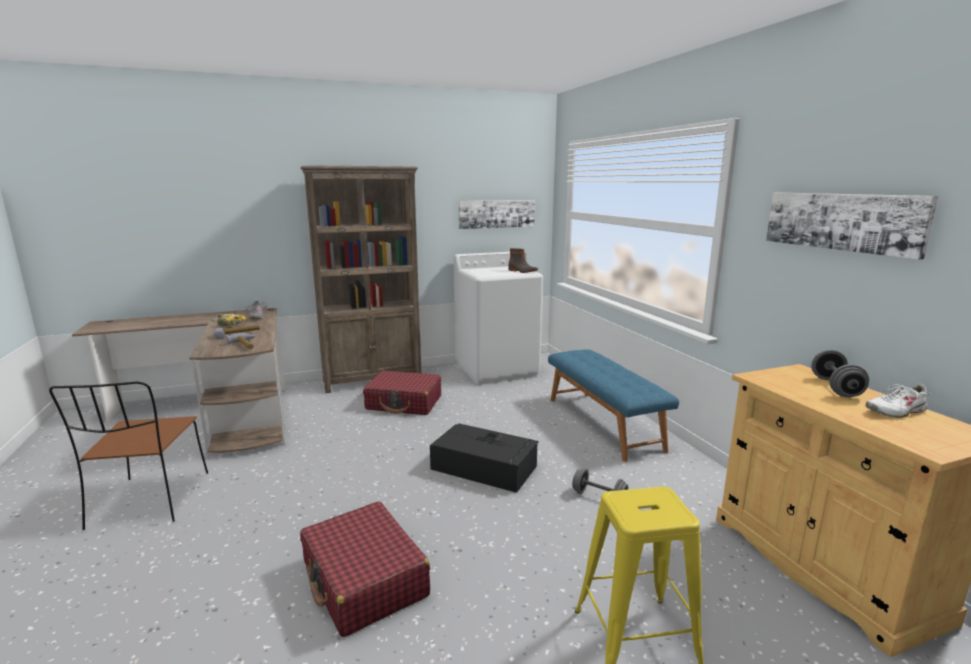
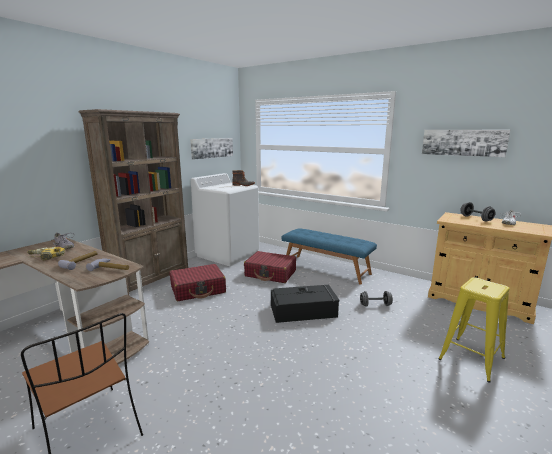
camera: 35 degrees left, 0 degrees up
red suitcase [300,501,430,637] -> red suitcase moved to [244,251,296,283]

